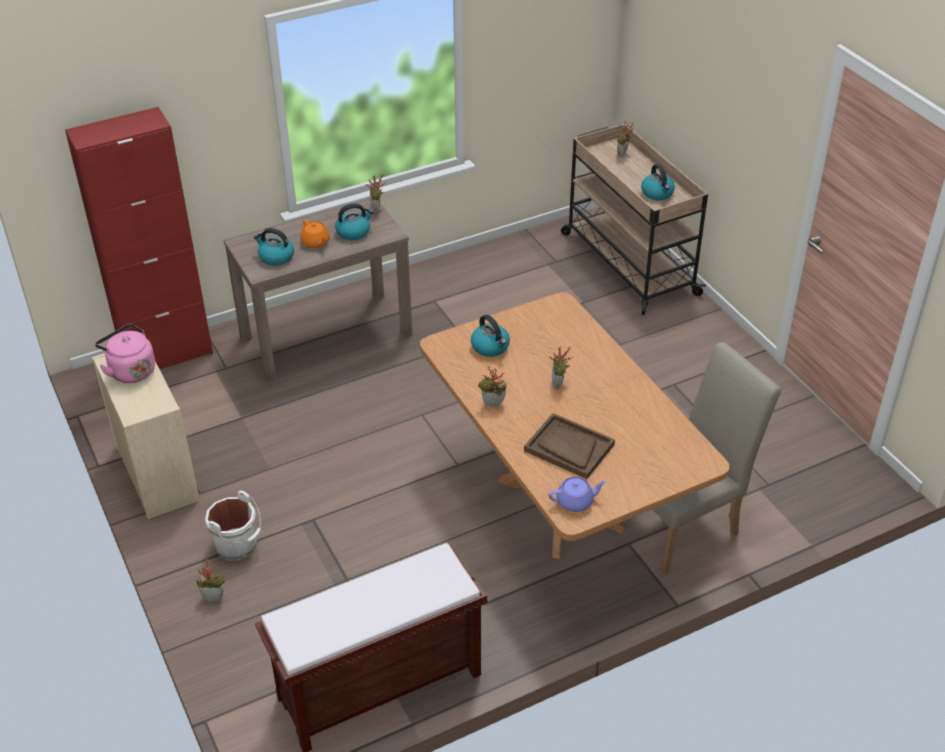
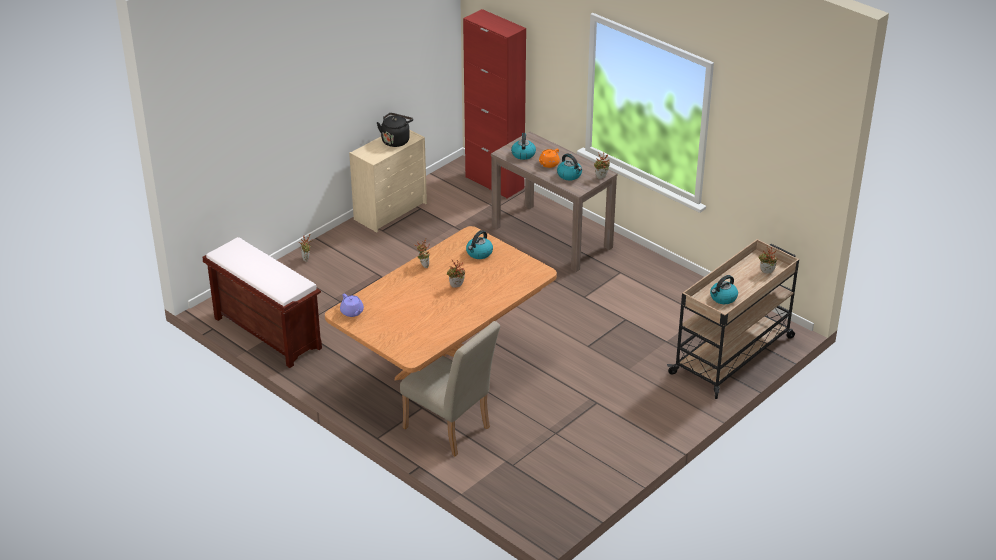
camera: 70 degrees right, 5 degrees down
pink kettle [95,324,155,383] -> black kettle [377,113,413,147]
white bucket [205,491,261,560] -> none
brown tray [524,413,615,479] -> none

